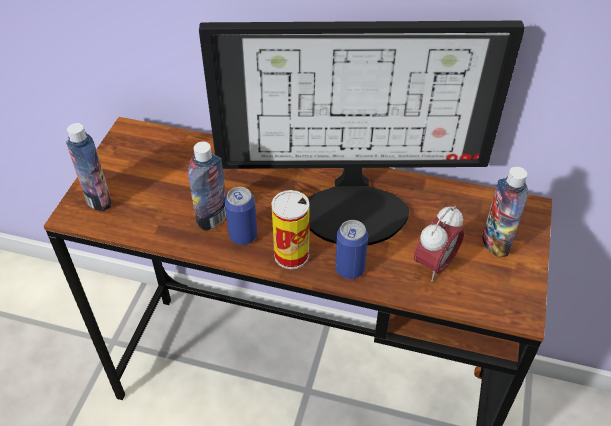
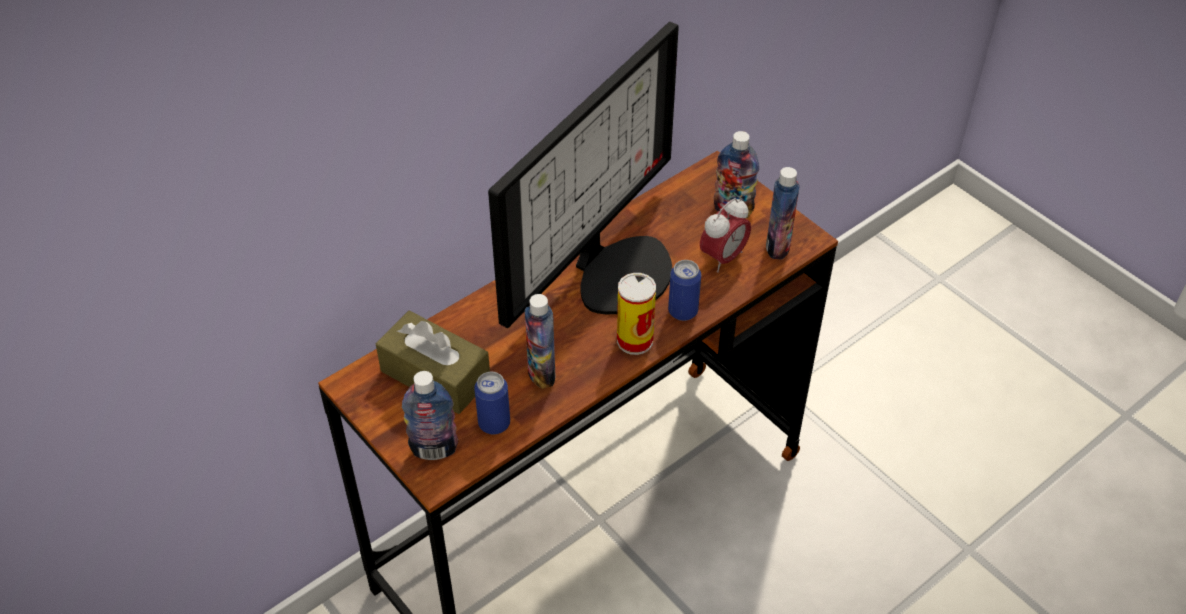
camera: 55 degrees left, 0 degrees up
can [225,187,257,245] -> can moved to [474,372,510,434]
alarm clock [414,205,464,282] -> alarm clock turned 60 degrees clockwise [700,198,751,273]
none -> brown tissue box [376,311,490,414]
none -> bottle [766,167,799,260]

